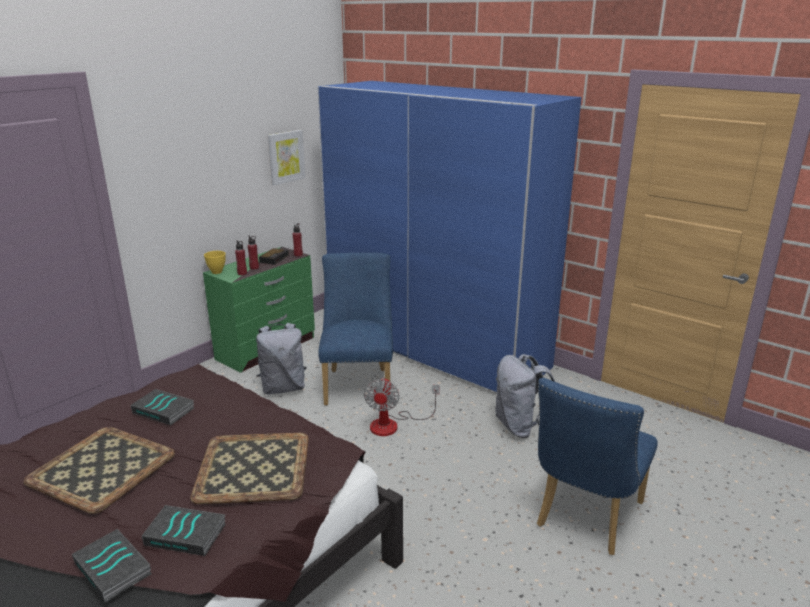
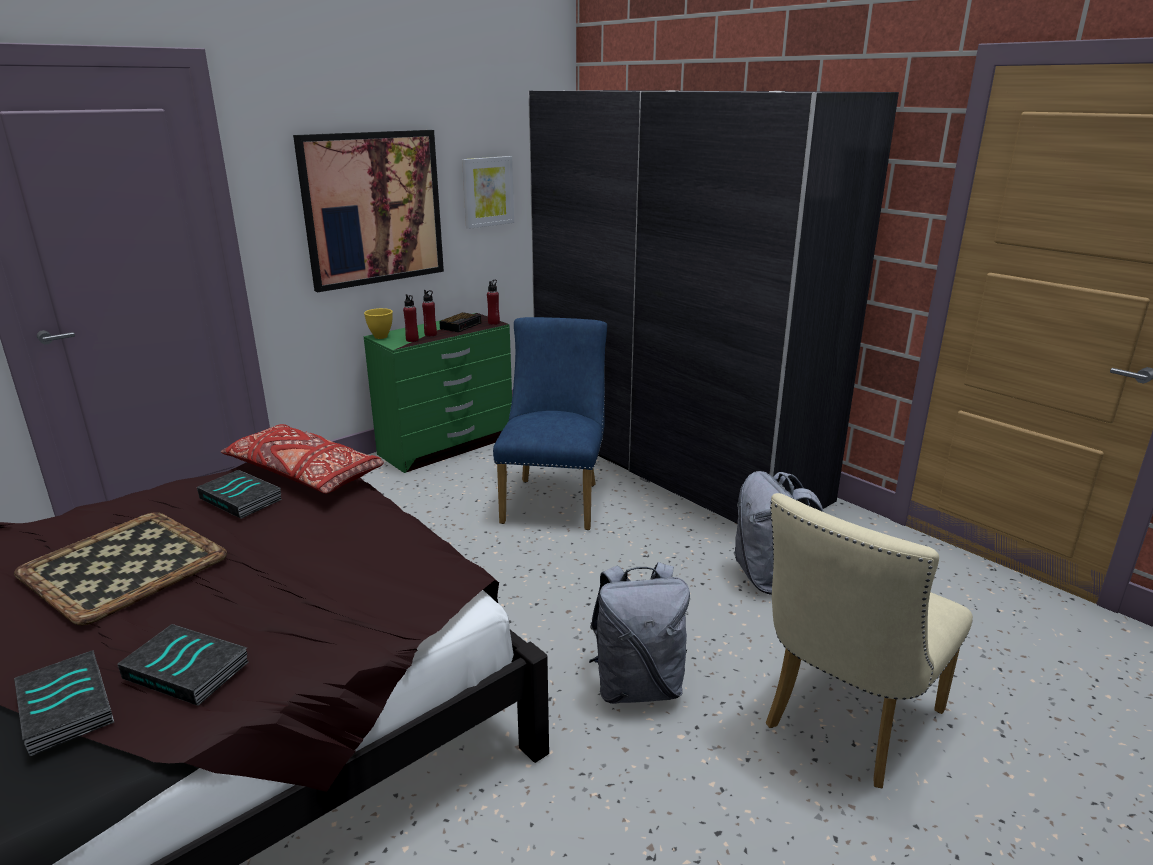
camera: 10 degrees right, 0 degrees up
tray [190,433,309,504] -> none
grey backpack [256,323,307,394] -> grey backpack moved to [589,562,690,704]
blue wardrobe [318,81,582,394] -> grey wardrobe [528,90,899,523]
fan [363,377,440,436] -> none
blue chair [537,378,658,555] -> beige chair [766,493,973,789]
none -> red pillow [221,424,384,494]
none -> picture [293,130,444,292]

